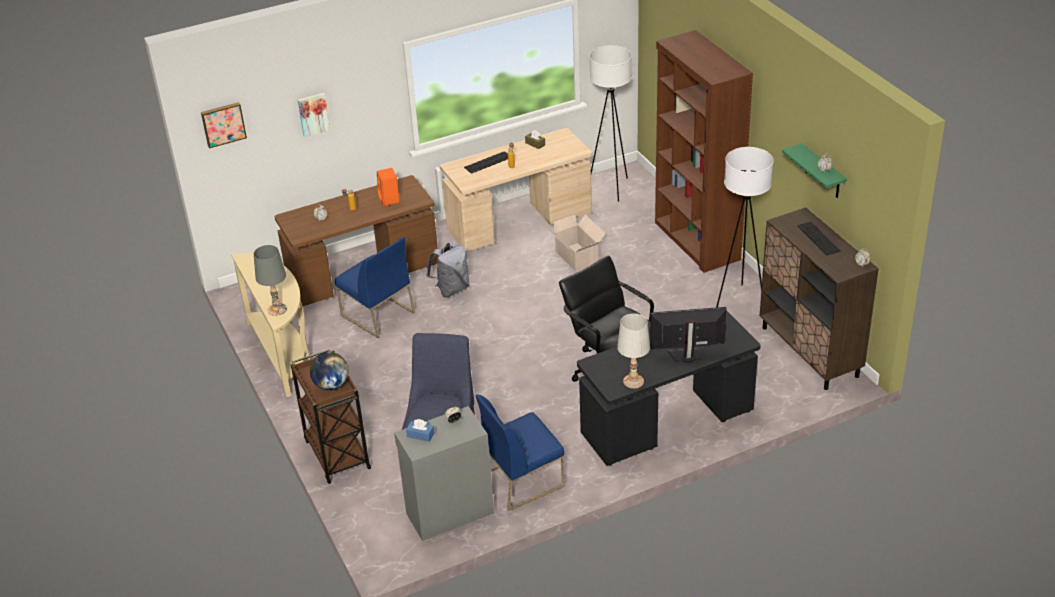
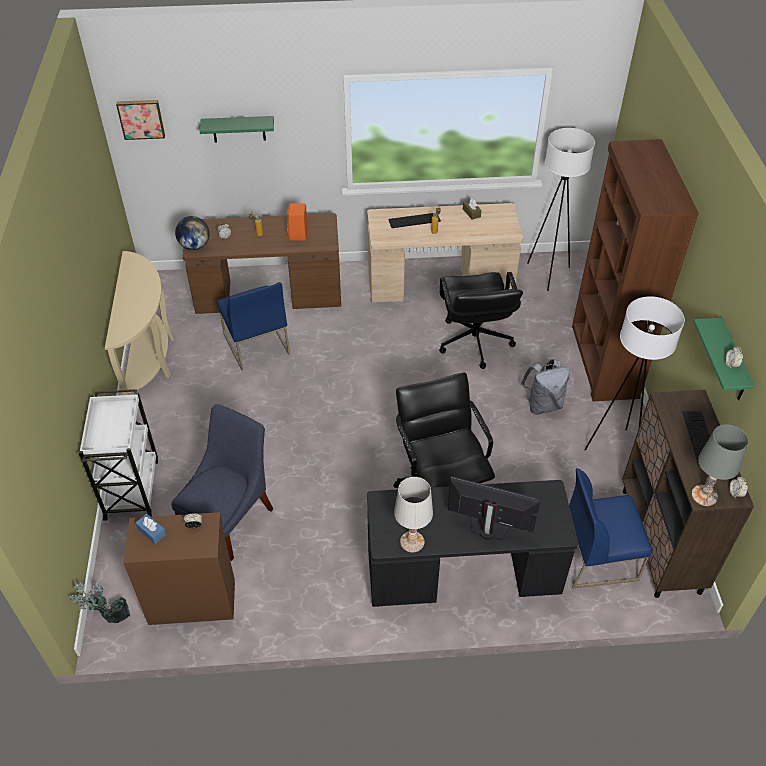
camera: 20 degrees right, 10 degrees up
grey table lamp [254,245,287,316] -> grey table lamp moved to [692,424,748,506]
brown cart [291,349,371,484] -> white cart [78,389,158,521]
picture [298,93,330,137] -> green shelf [199,116,274,143]
globe [310,352,348,390] -> globe moved to [175,216,210,250]
grey cabinet [394,406,494,541] -> brown cabinet [123,512,235,625]
grey backpack [426,242,470,297] -> grey backpack moved to [521,359,569,415]
blue chair [476,394,565,511] -> blue chair moved to [569,468,652,588]
cardboard box [547,215,606,271] -> black office chair [439,272,523,369]
none -> potted plant [69,581,130,623]

